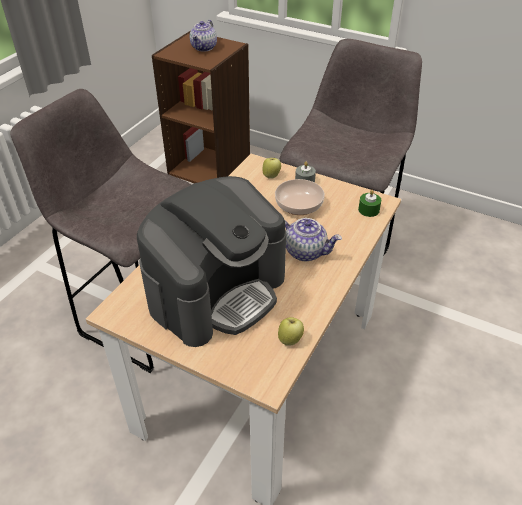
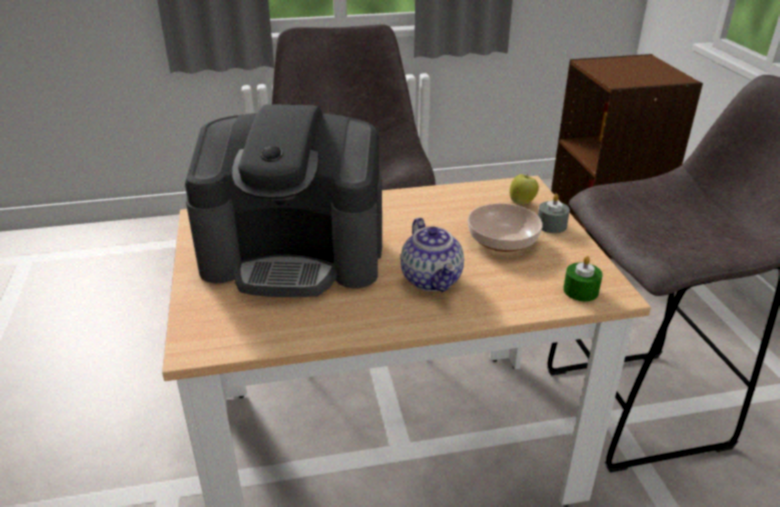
camera: 50 degrees right, 10 degrees down
teapot [190,20,217,52] -> none
apple [278,317,304,346] -> none

